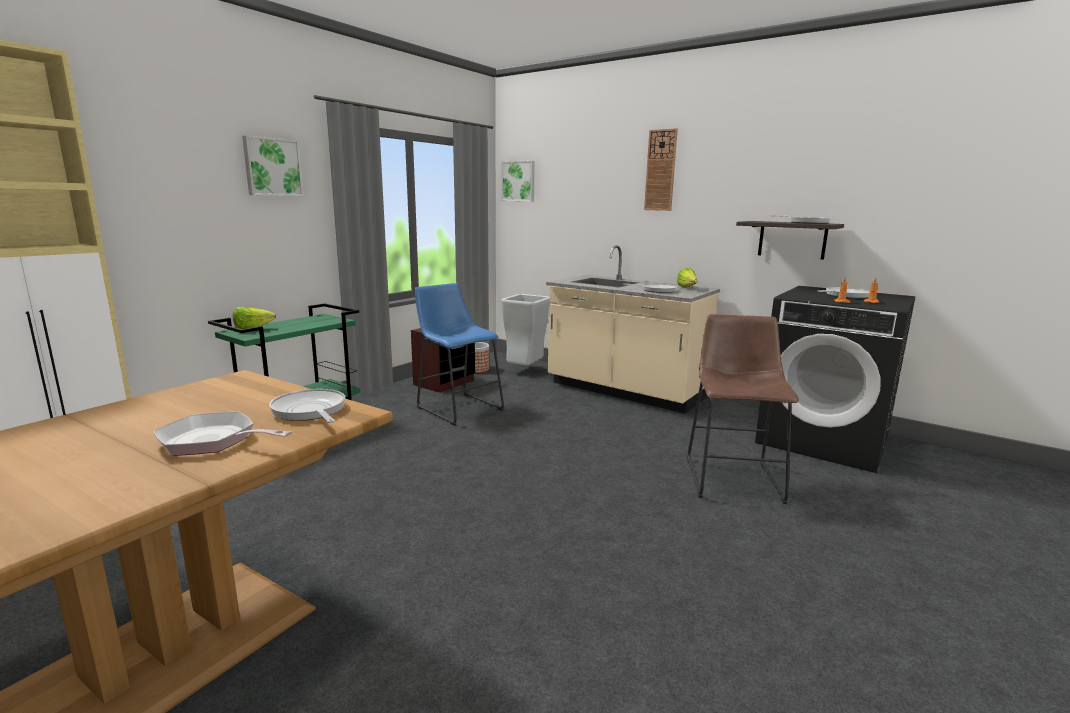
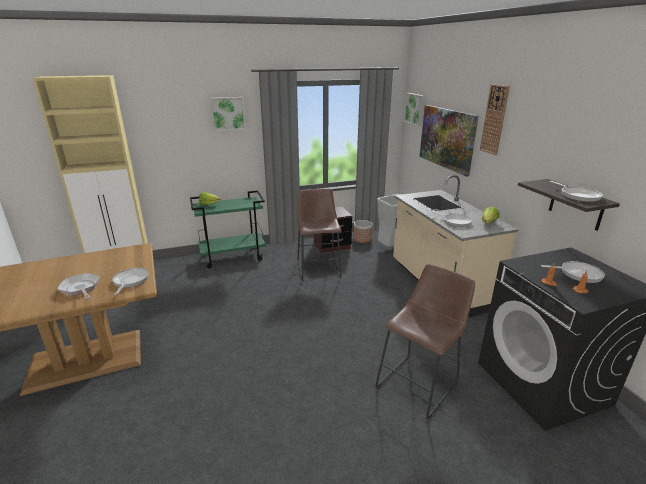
camera: 35 degrees right, 10 degrees up
blue stool [415,283,504,426] -> brown stool [297,189,341,281]
none -> picture [419,105,479,177]

